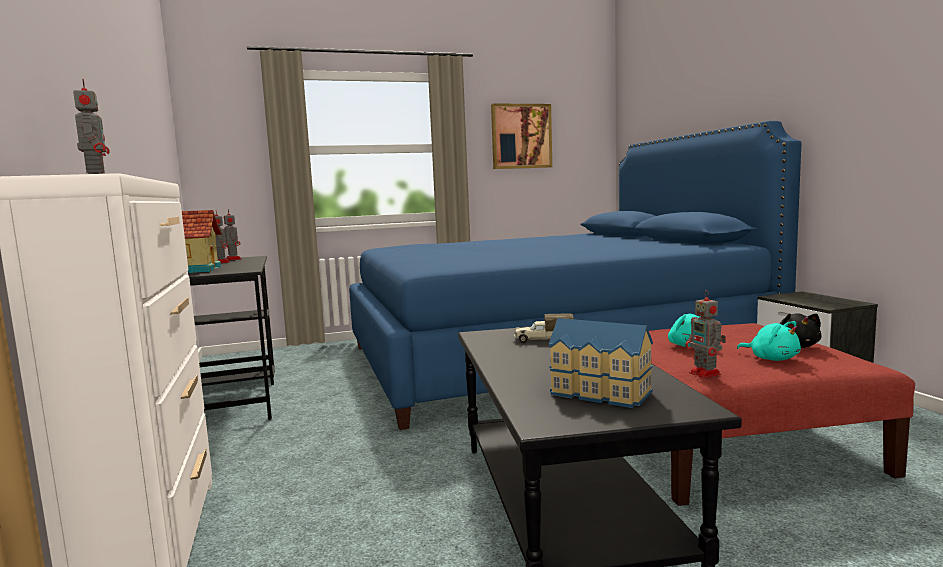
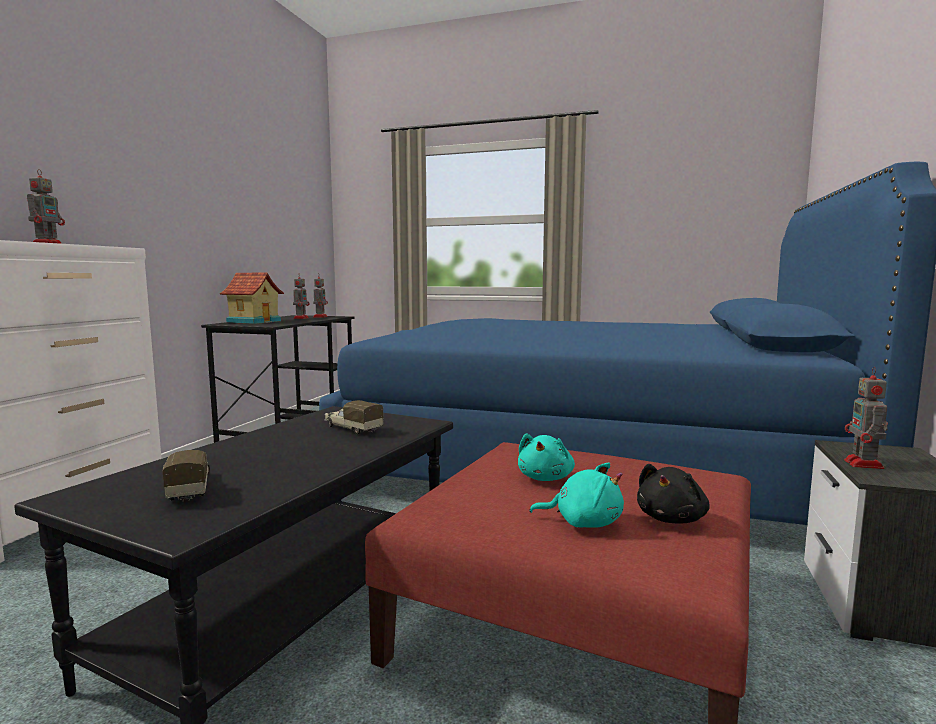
camera: 35 degrees right, 0 degrees up
picture [491,104,552,169] -> none
toy house [549,318,653,408] -> toy truck [162,450,210,501]
toy robot [685,290,726,378] -> toy robot moved to [844,367,888,469]
turquoise plush toy [737,321,801,361] -> turquoise plush toy turned 75 degrees counterclockwise [529,463,624,528]

